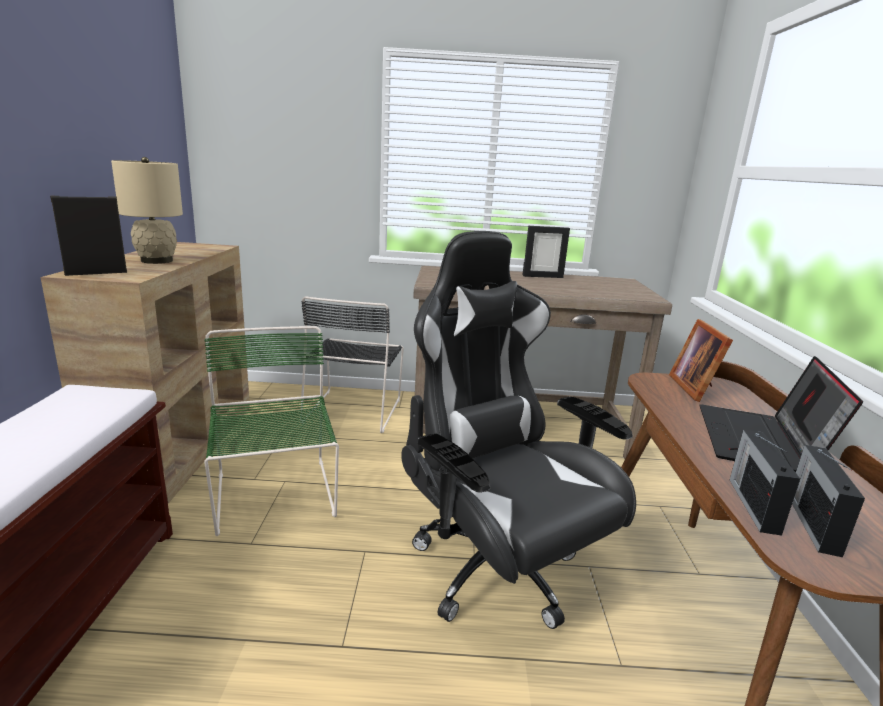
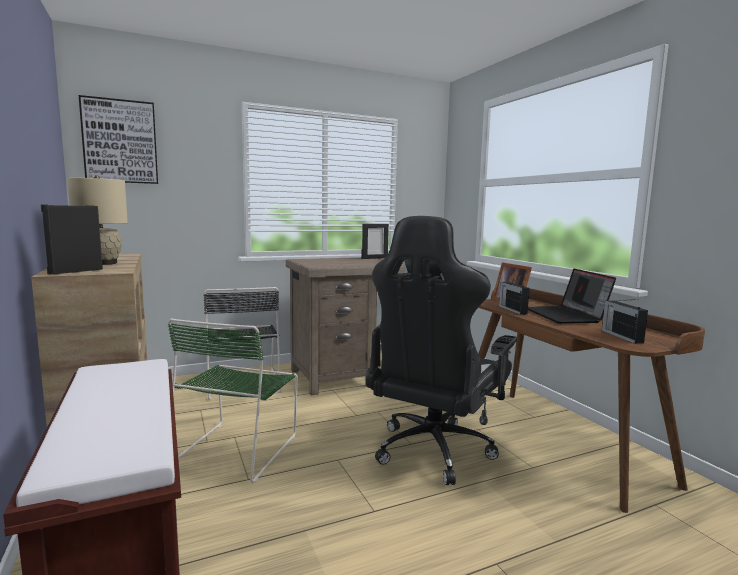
camera: 25 degrees left, 10 degrees down
green chair [204,326,339,536] -> green chair turned 120 degrees counterclockwise [168,318,298,483]
black office chair [401,231,636,629] -> black office chair turned 90 degrees counterclockwise [365,216,517,485]
radio [730,430,800,536] -> radio moved to [499,279,529,315]
none -> picture [79,95,158,184]

